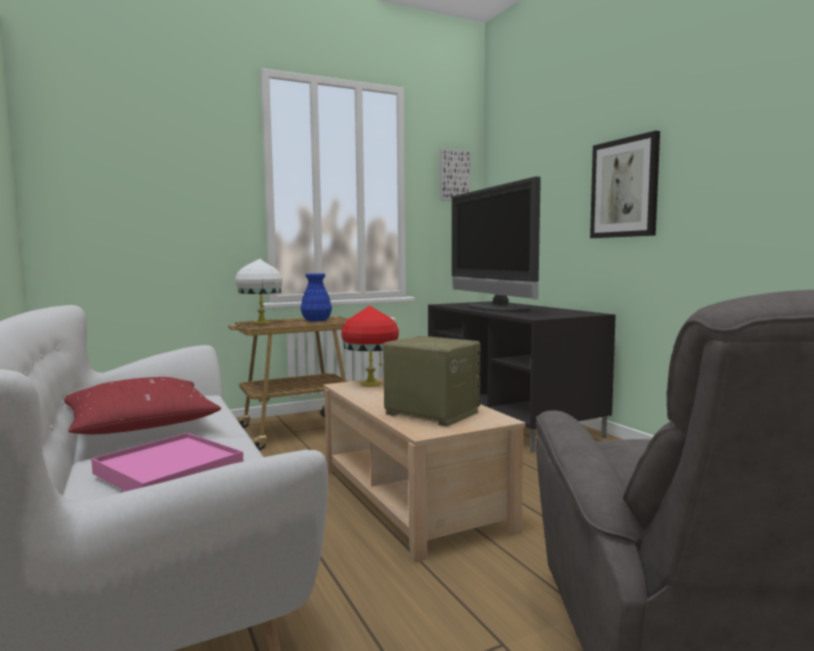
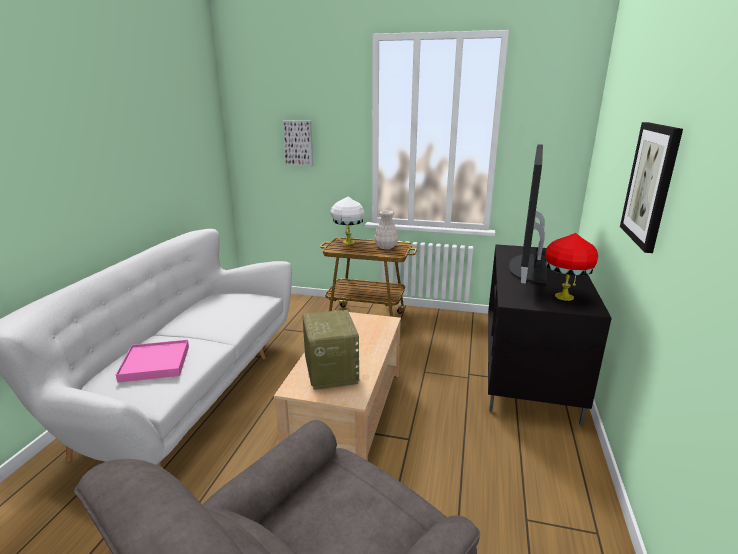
camera: 40 degrees right, 15 degrees up
red pillow [64,377,221,434] -> none
blue vase [300,273,332,322] -> white vase [374,210,398,249]
red table lamp [341,305,399,386] -> red table lamp moved to [545,233,598,301]
picture [440,148,471,201] -> picture moved to [282,120,313,166]

